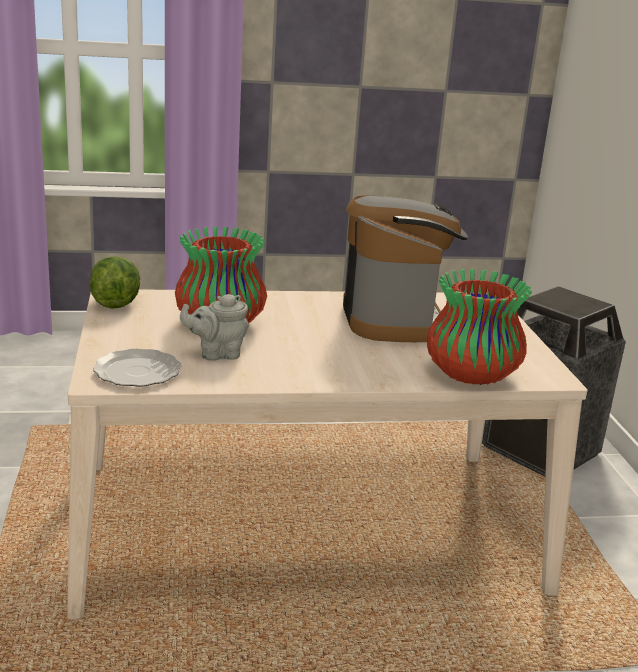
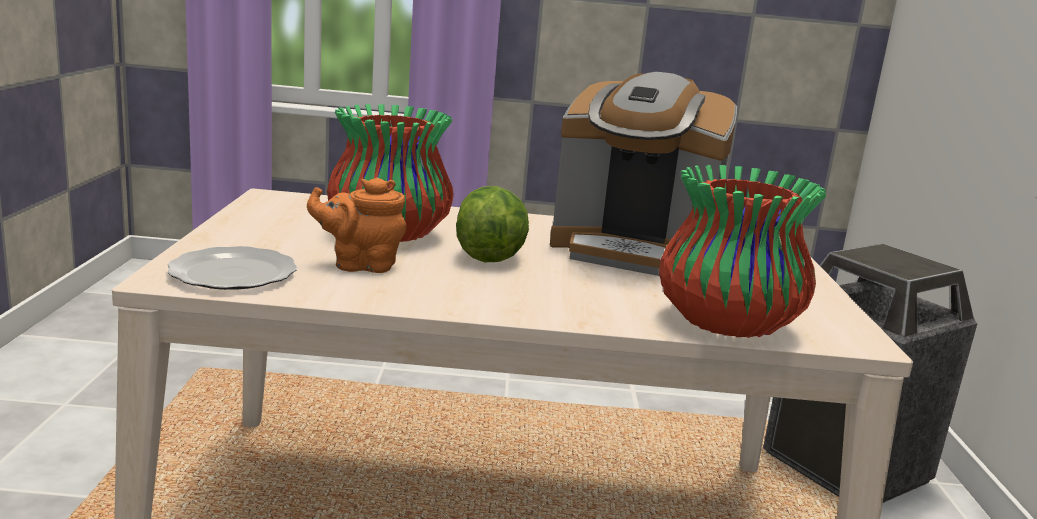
camera: 10 degrees right, 5 degrees down
lettuce [90,256,140,309] -> lettuce moved to [456,186,529,262]
grey teapot [180,294,249,361] -> orange teapot [307,178,407,273]
coffee machine [343,196,468,342] -> coffee machine turned 105 degrees clockwise [550,72,737,276]

